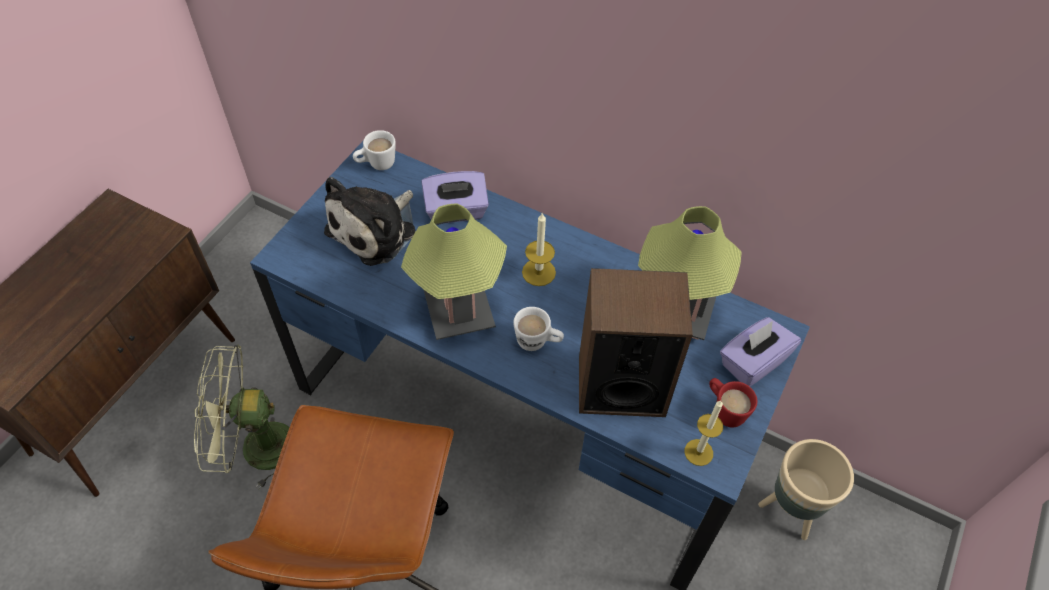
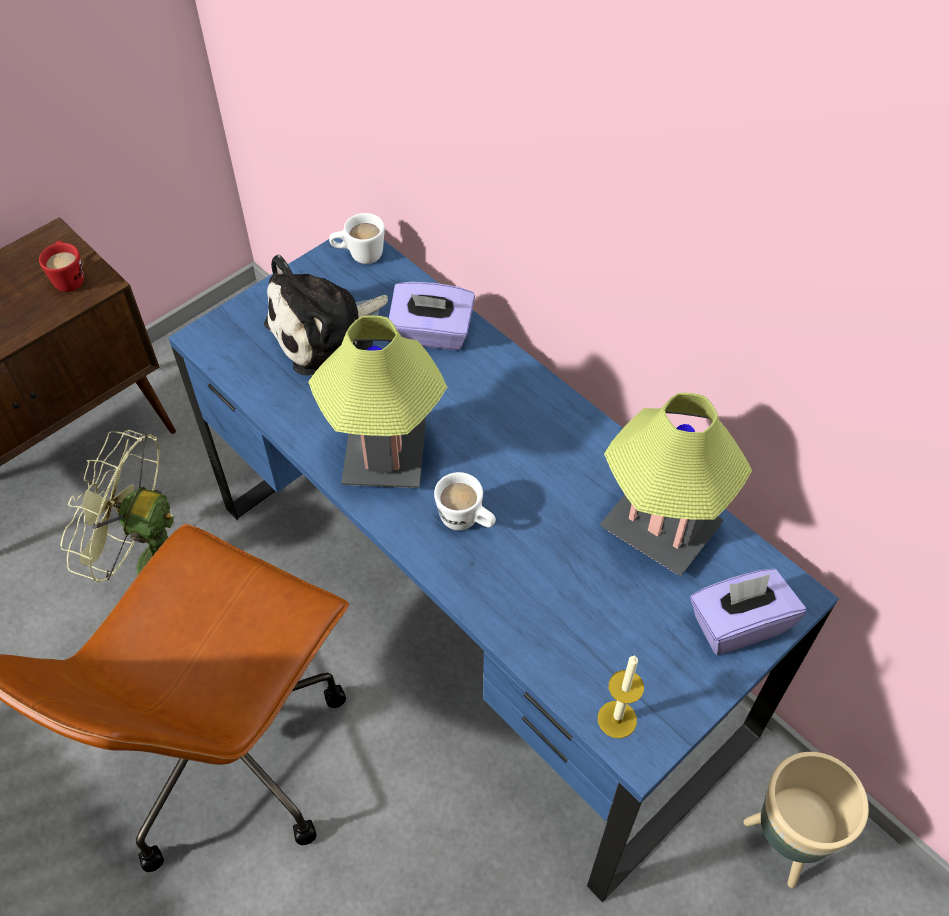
camera: 20 degrees right, 0 degrees up
candle [522,213,556,286] -> none
speaker [579,268,693,417] -> none
red mug [709,378,757,427] -> red mug moved to [39,241,84,292]

